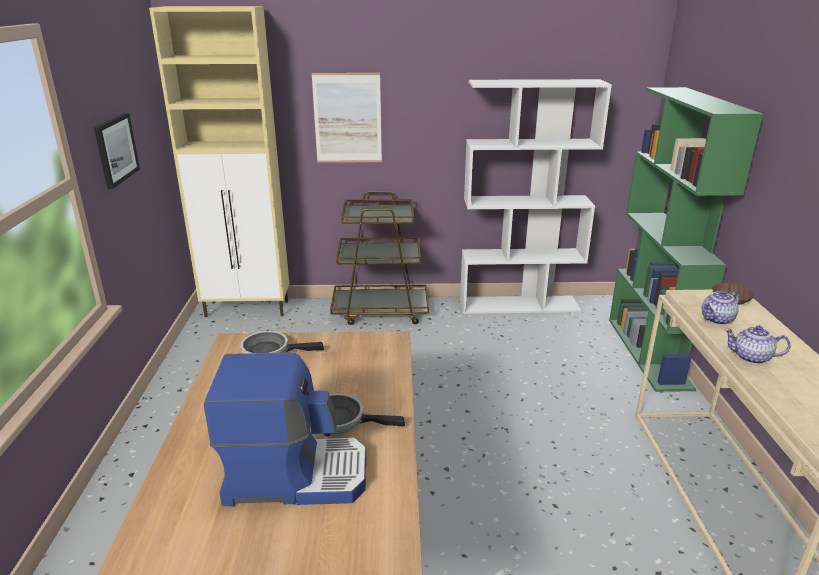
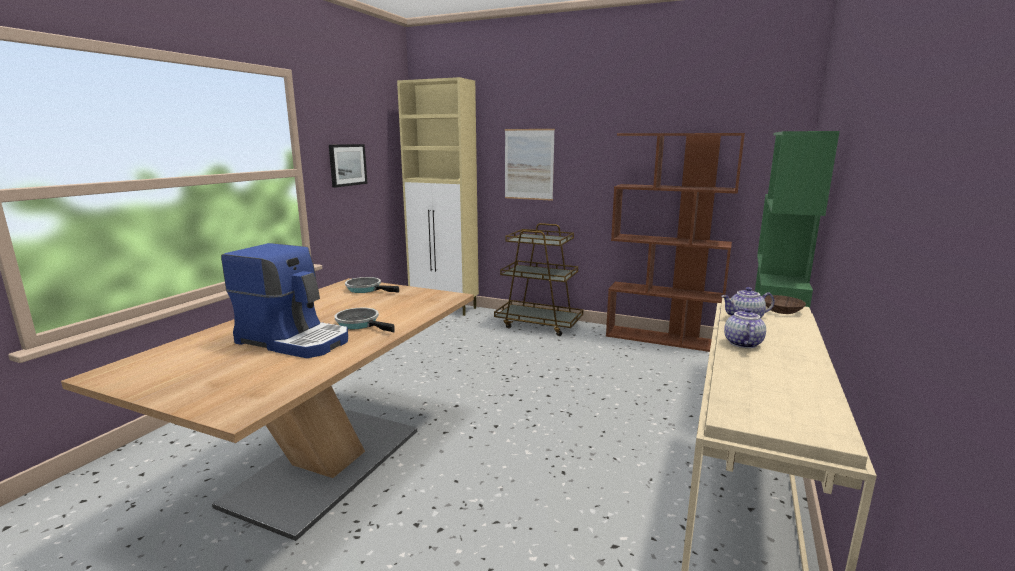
camera: 25 degrees right, 10 degrees down
white bookcase [460,79,612,314] -> brown bookcase [606,133,745,352]
teapot [724,325,791,364] -> teapot turned 60 degrees clockwise [724,308,766,348]

